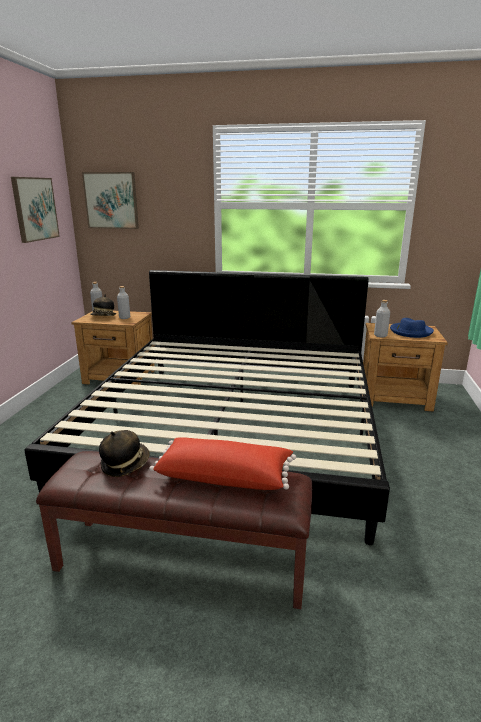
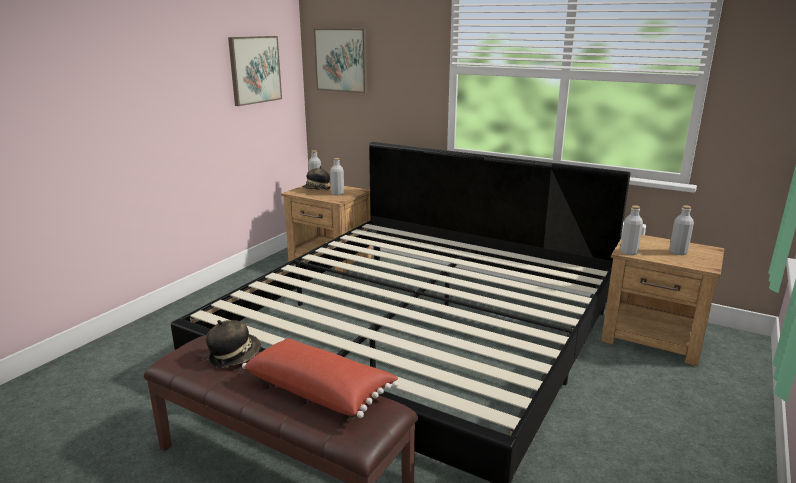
camera: 20 degrees right, 0 degrees up
blue hat [390,318,434,338] -> grey bottle [669,205,694,255]

